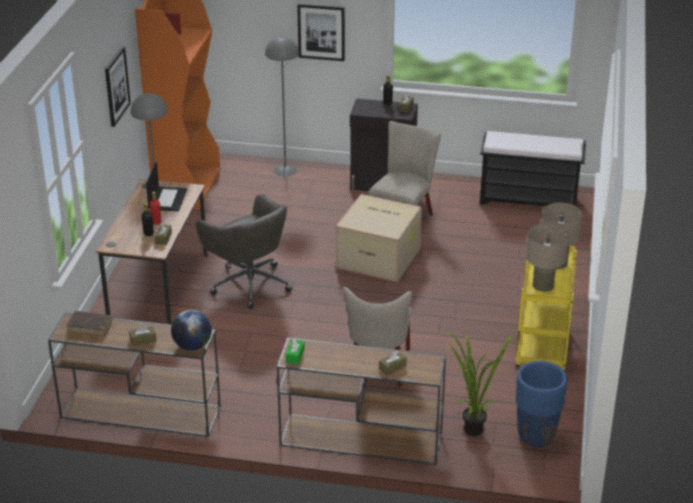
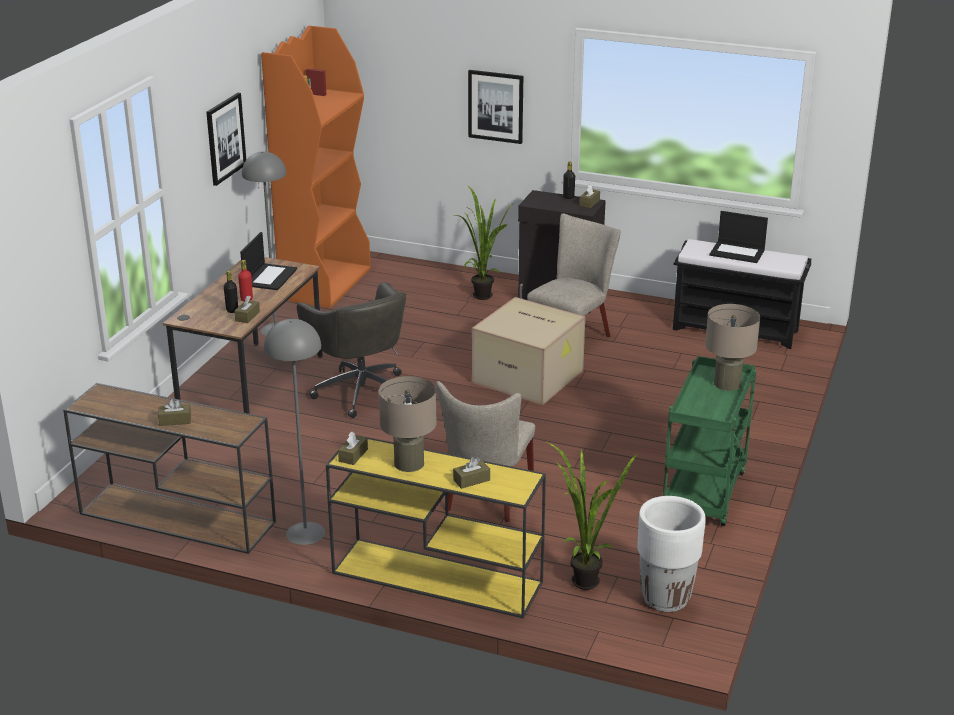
camera: 10 degrees right, 5 degrees down
brown book [67,311,113,337] -> none
globe [171,310,212,350] -> none
grey floor lamp [265,36,299,177] -> grey floor lamp moved to [264,319,325,545]
brown console table [277,337,446,465] -> yellow console table [326,435,546,619]
green tissue box [285,338,305,364] -> brown tissue box [338,432,368,465]
yellow cart [516,246,577,370] -> green cart [663,356,756,526]
blue planter [516,361,567,447] -> white planter [637,496,706,612]
beige table lamp [526,224,569,292] -> beige table lamp moved to [379,376,437,472]
none -> potted plant [453,185,514,300]
none -> laptop [709,211,768,263]

